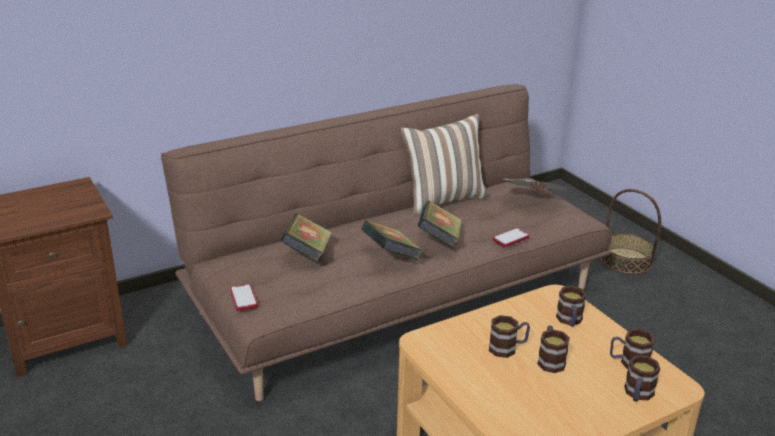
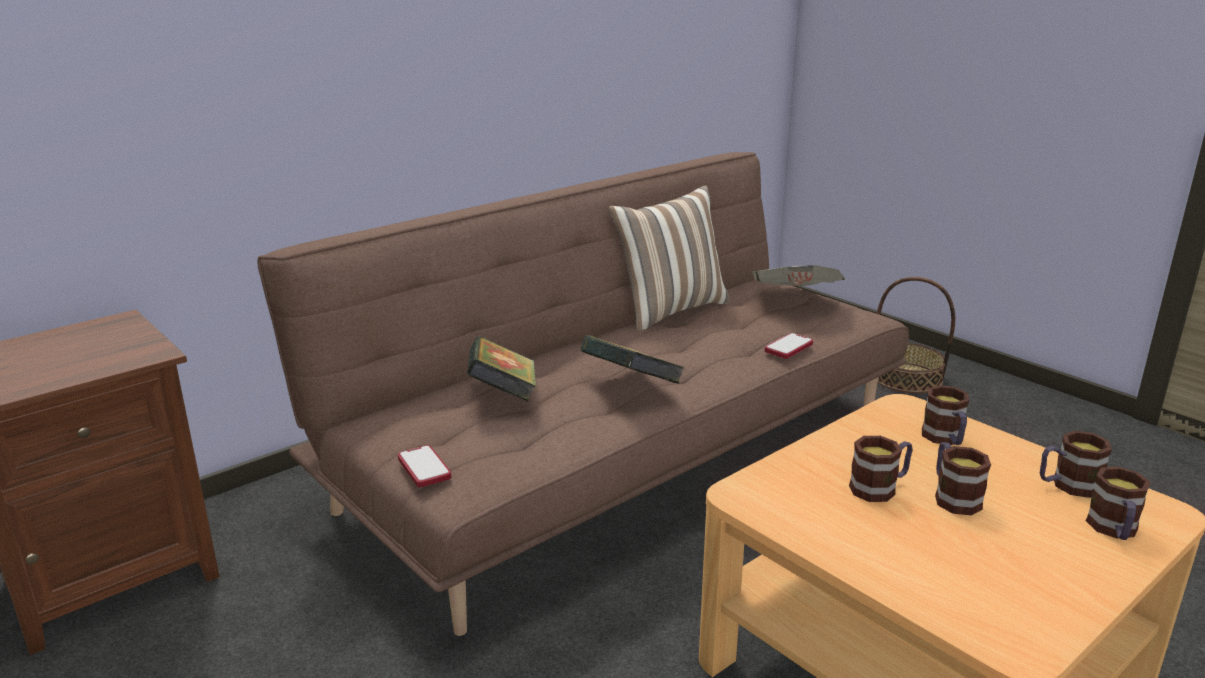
camera: 10 degrees left, 5 degrees down
book [418,201,462,247] -> none

